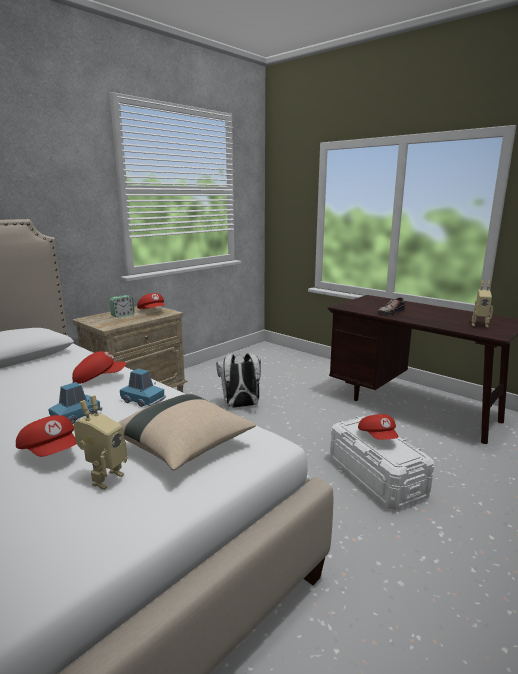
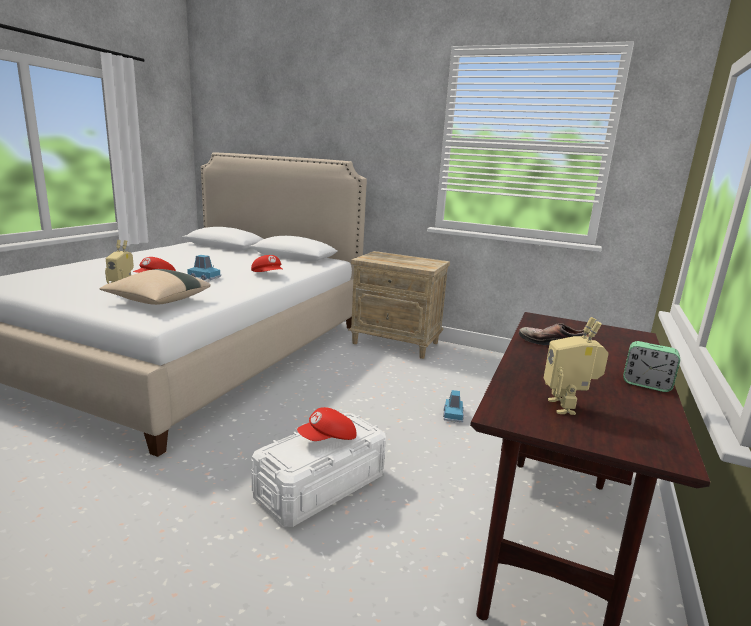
camera: 70 degrees right, 0 degrees up
alarm clock [109,295,135,318] -> alarm clock moved to [623,341,680,392]
blue toy car [120,369,166,407] -> blue toy car moved to [443,390,464,422]
red cap [137,293,166,309] -> none
white backpack [216,353,261,408] -> none

